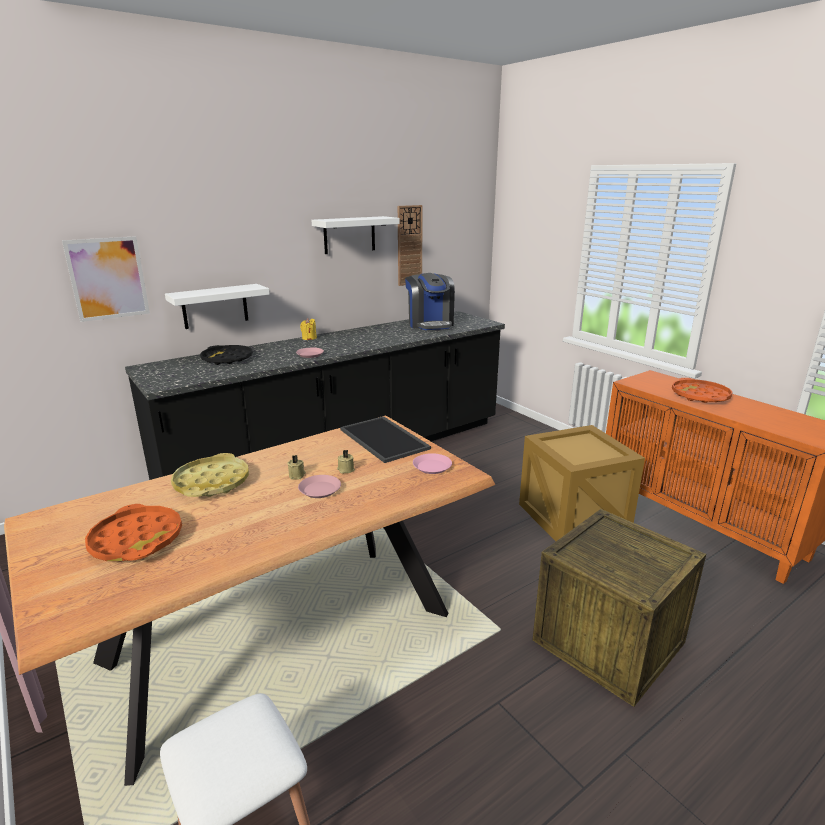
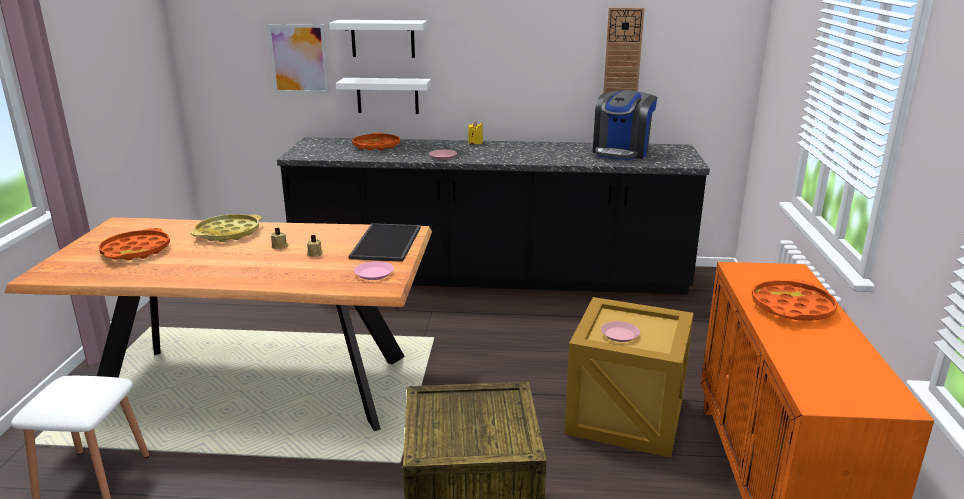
camera: 40 degrees right, 0 degrees up
black tray [200,345,253,365] -> orange tray [352,133,400,151]
pink plate [298,475,341,498] -> pink plate moved to [601,321,640,342]
white shelf [311,216,400,254] -> white shelf moved to [329,20,427,58]

